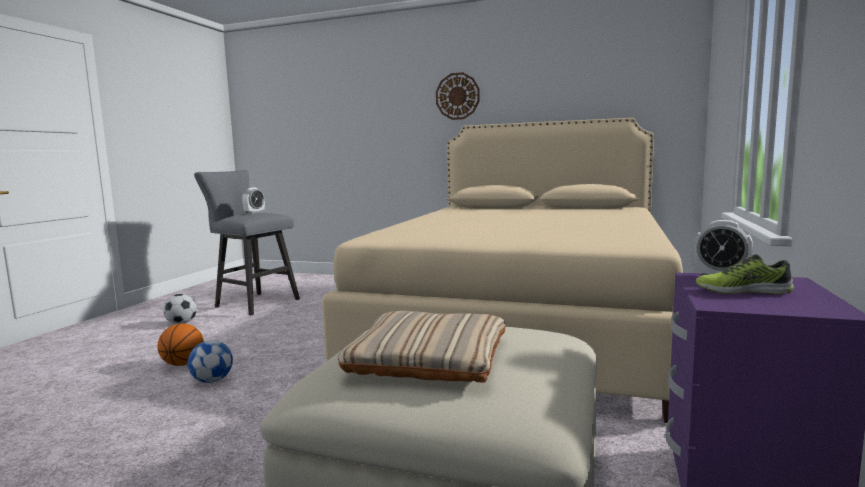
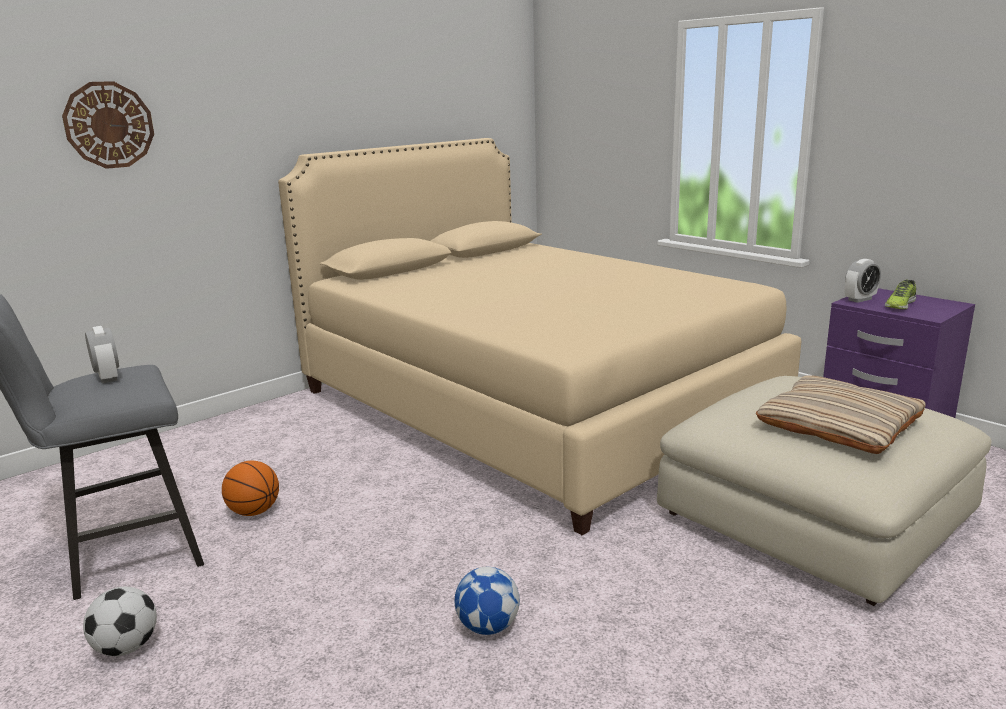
camera: 60 degrees left, 10 degrees up
basketball [157,323,204,366] -> basketball moved to [222,461,279,516]
wall clock [436,72,480,120] -> wall clock moved to [62,81,154,169]

